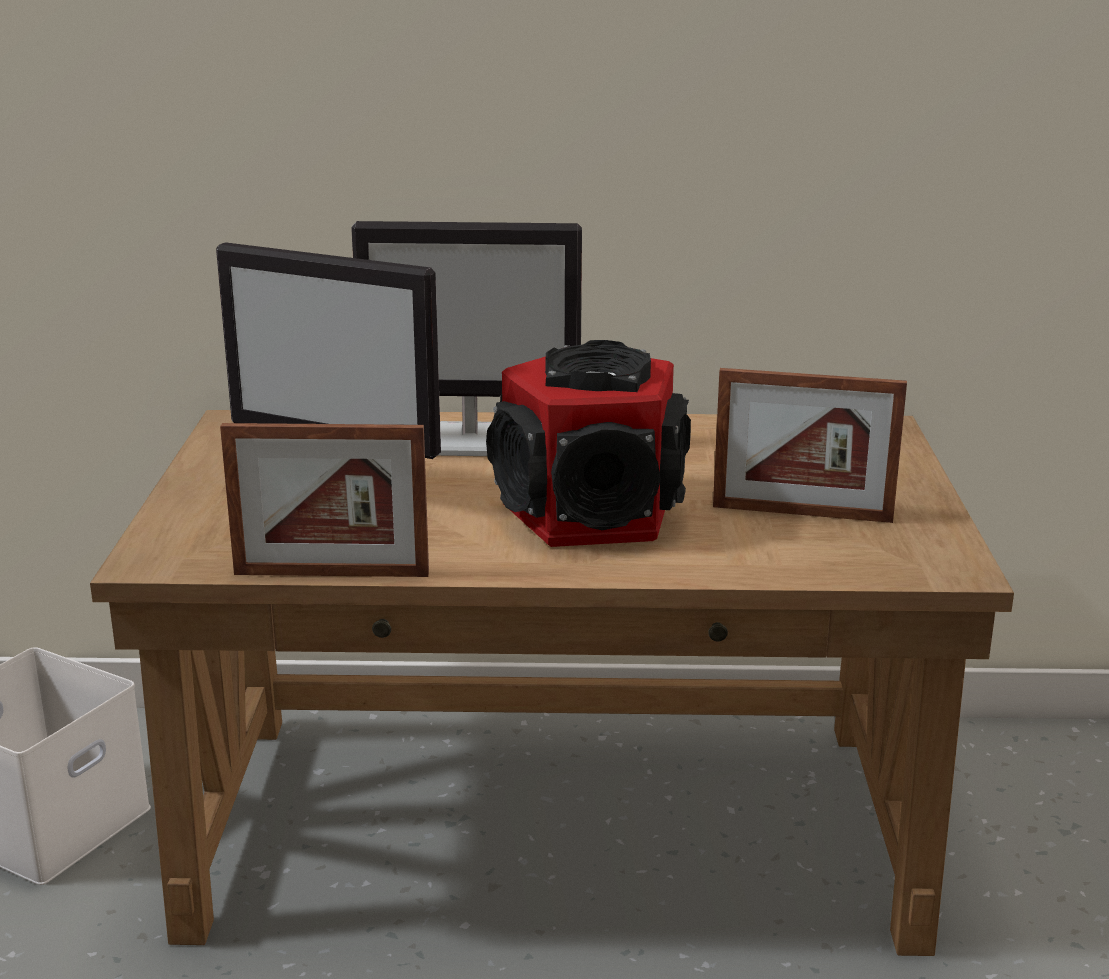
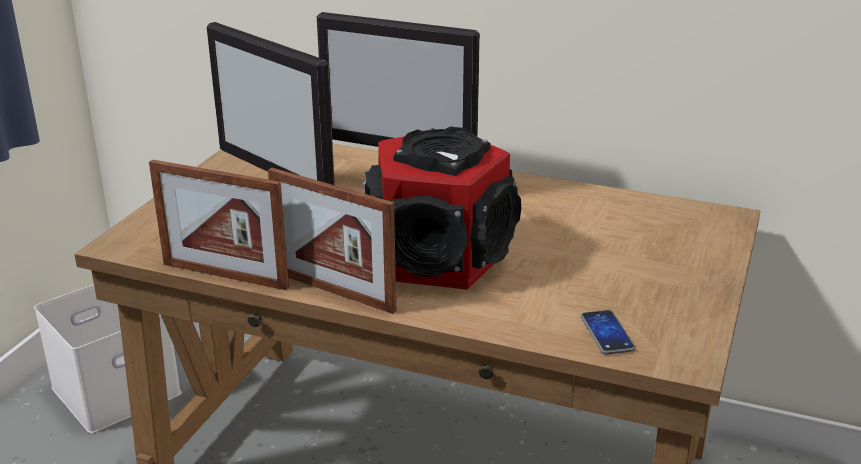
camera: 20 degrees right, 5 degrees up
picture frame [713,368,907,523] -> picture frame moved to [268,168,396,314]
none -> phone [581,310,636,355]

